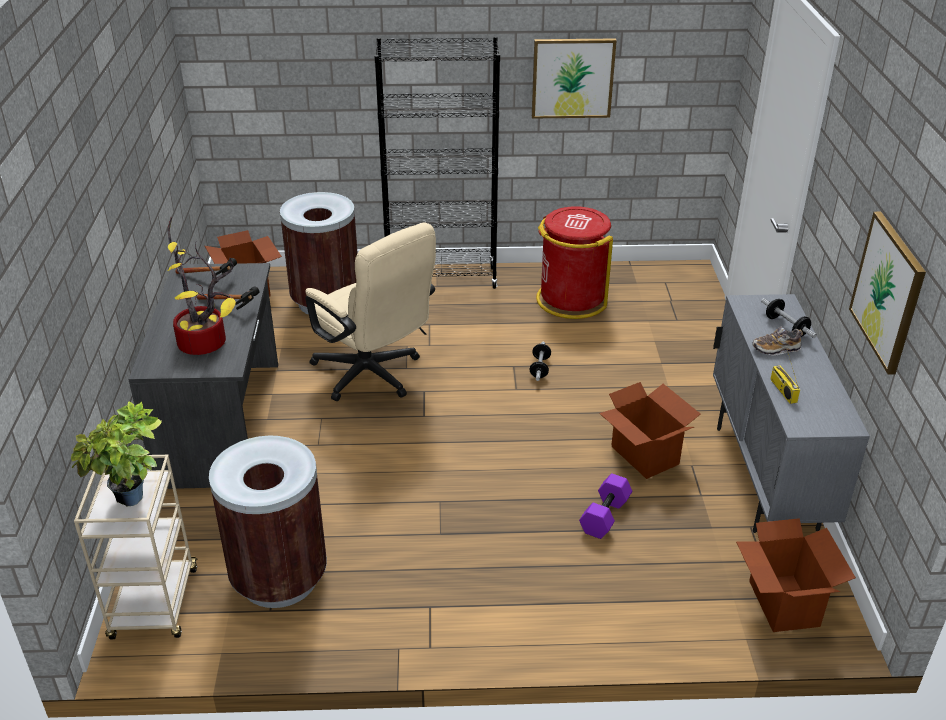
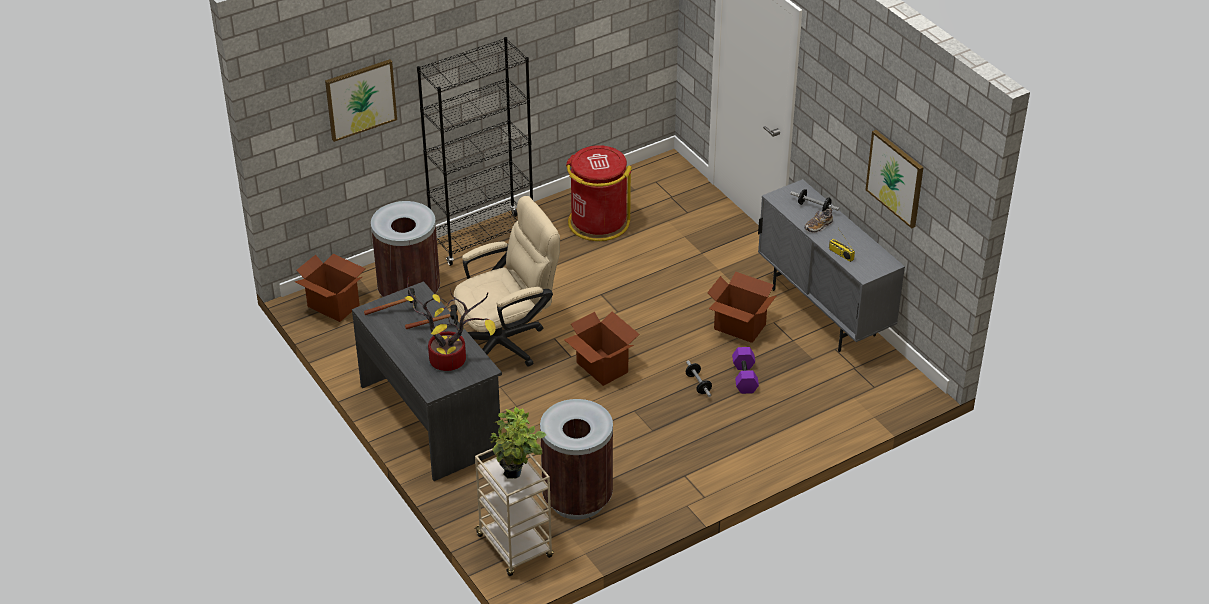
camera: 30 degrees left, 5 degrees up
beige office chair [305,223,436,401] -> beige office chair turned 45 degrees counterclockwise [454,196,560,367]
dumbbell [529,342,551,381] -> dumbbell moved to [686,360,712,397]
picture [532,38,617,119] -> picture moved to [325,59,397,142]
cardboard box [736,518,856,632] -> cardboard box moved to [564,312,640,386]

